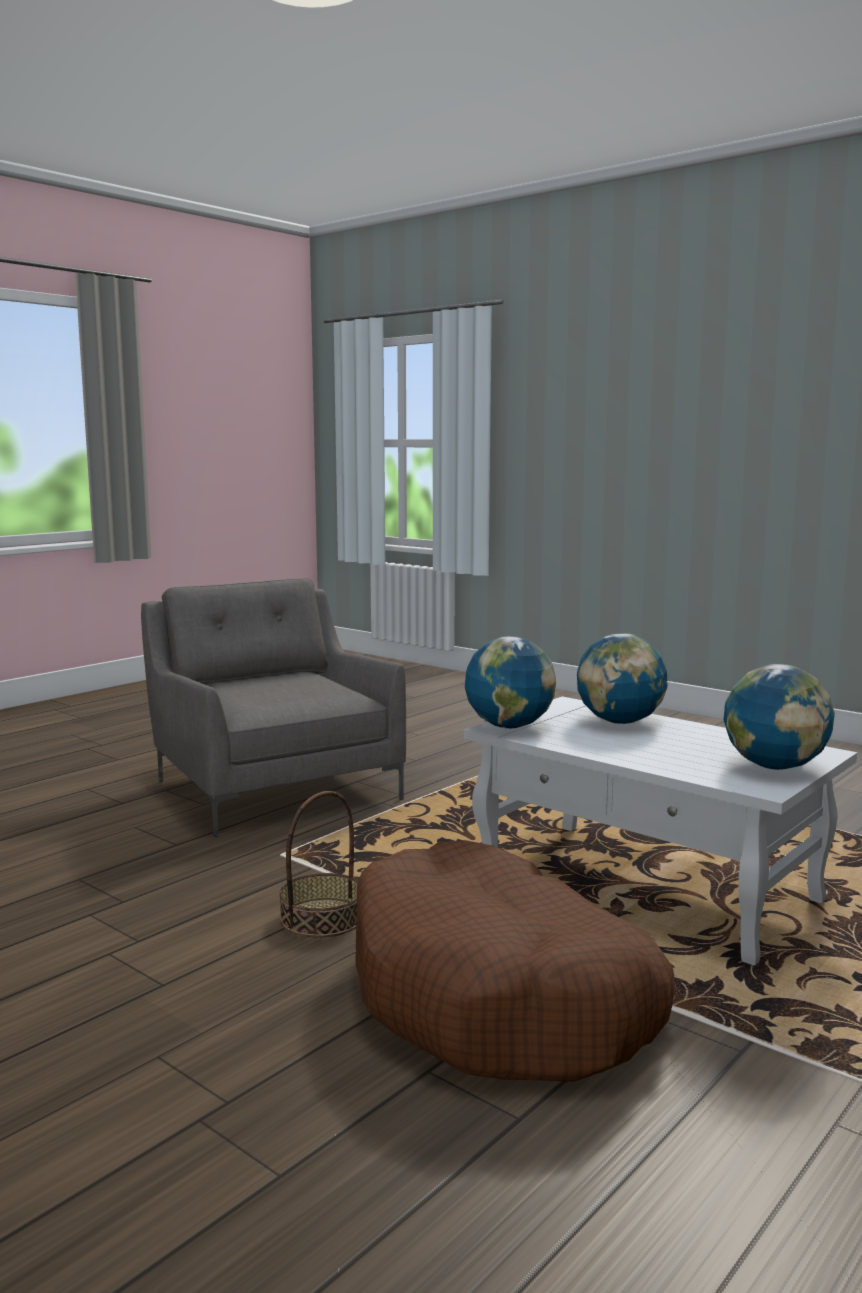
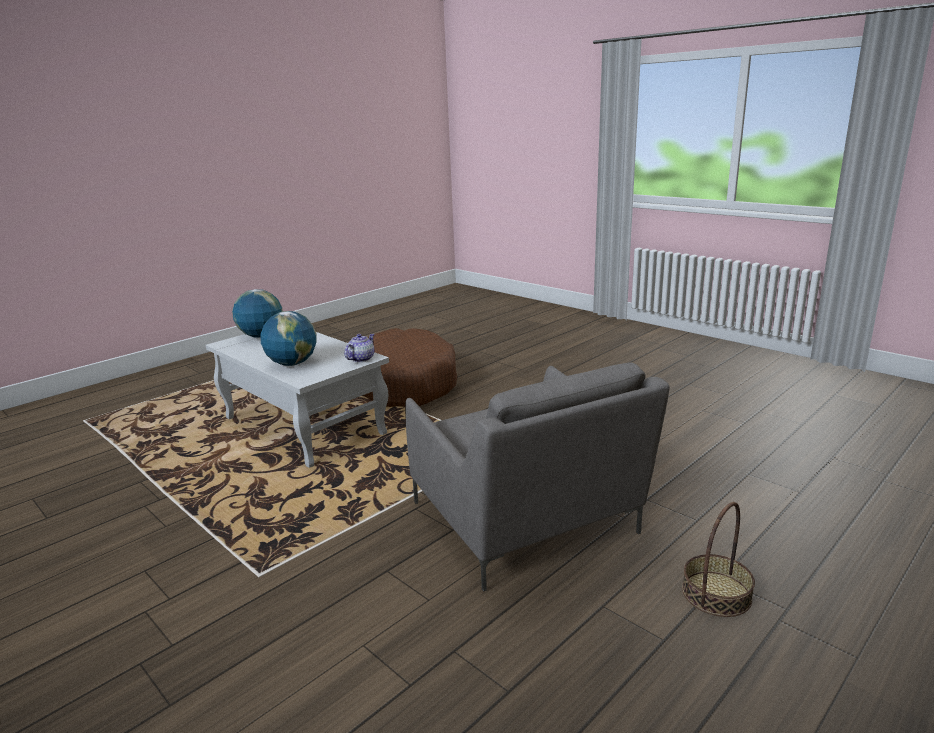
camera: 175 degrees left, 10 degrees up
basket [279,791,358,938] -> basket moved to [682,502,755,617]
globe [465,636,556,728] -> teapot [345,334,374,362]

